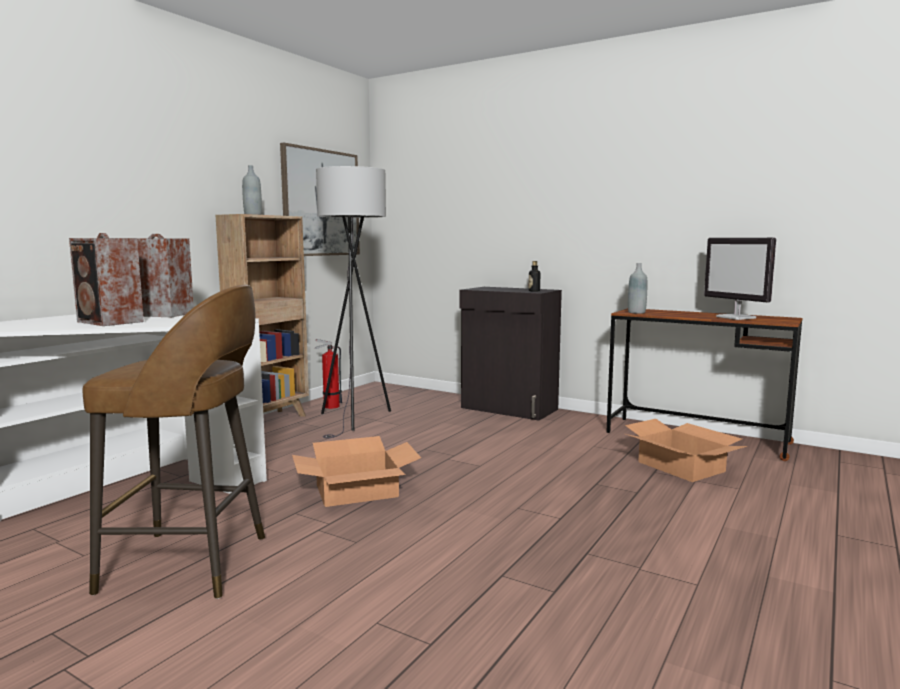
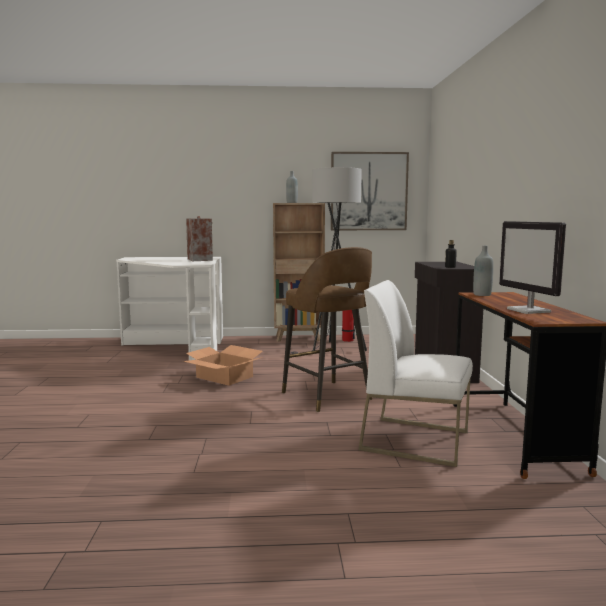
camera: 55 degrees right, 0 degrees up
speaker [69,233,144,326] -> none
brown stool [83,284,265,599] -> brown stool moved to [282,247,372,412]
cardboard box [625,419,747,482] -> white chair [358,280,473,467]
monitor [704,238,776,320] -> monitor turned 45 degrees counterclockwise [499,221,566,314]

